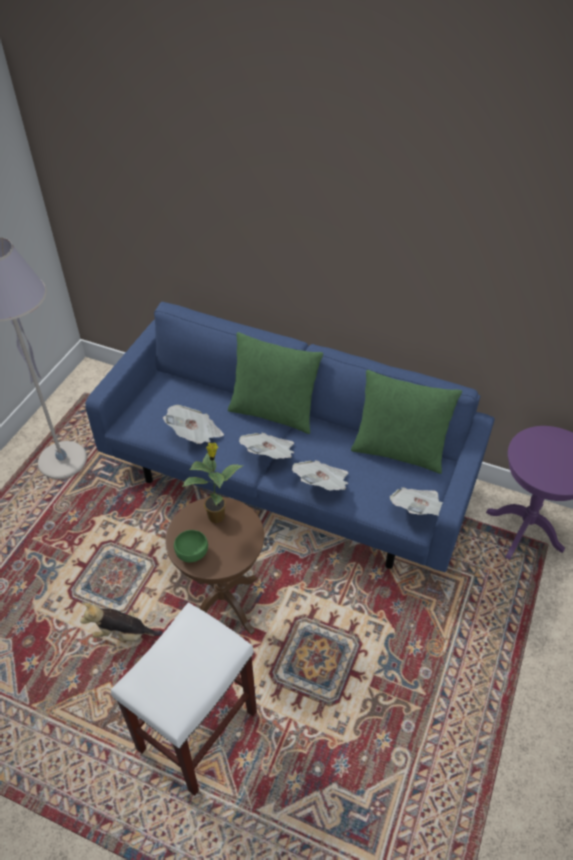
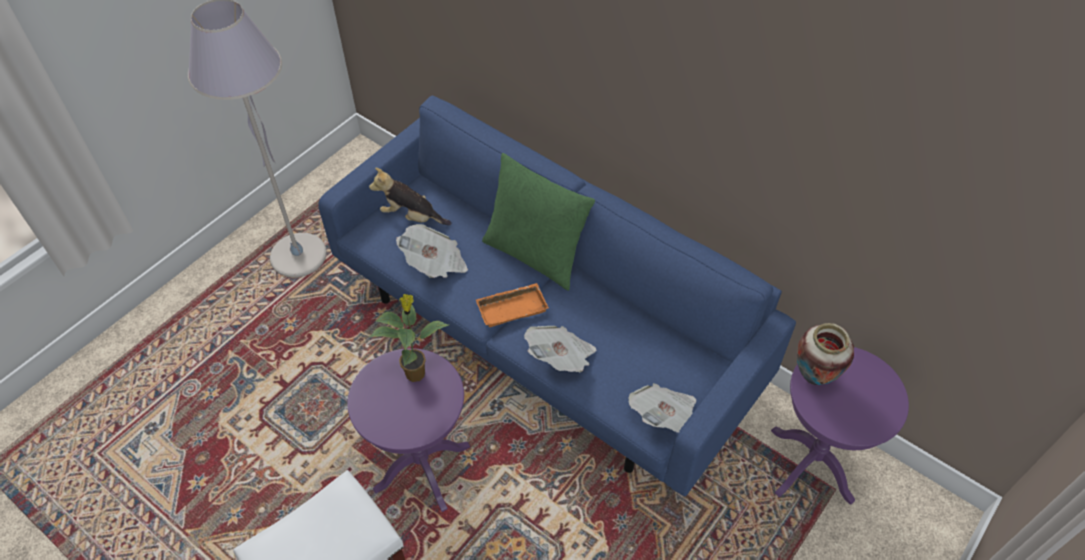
camera: 15 degrees right, 5 degrees up
plush toy [80,603,163,641] -> plush toy moved to [369,168,451,225]
brown side table [165,497,264,635] -> purple side table [347,348,470,512]
green bowl [174,530,208,562] -> none
newspaper [239,433,294,459] -> orange tray [476,283,548,327]
green pillow [351,370,462,474] -> none
none -> vase [797,323,854,385]

